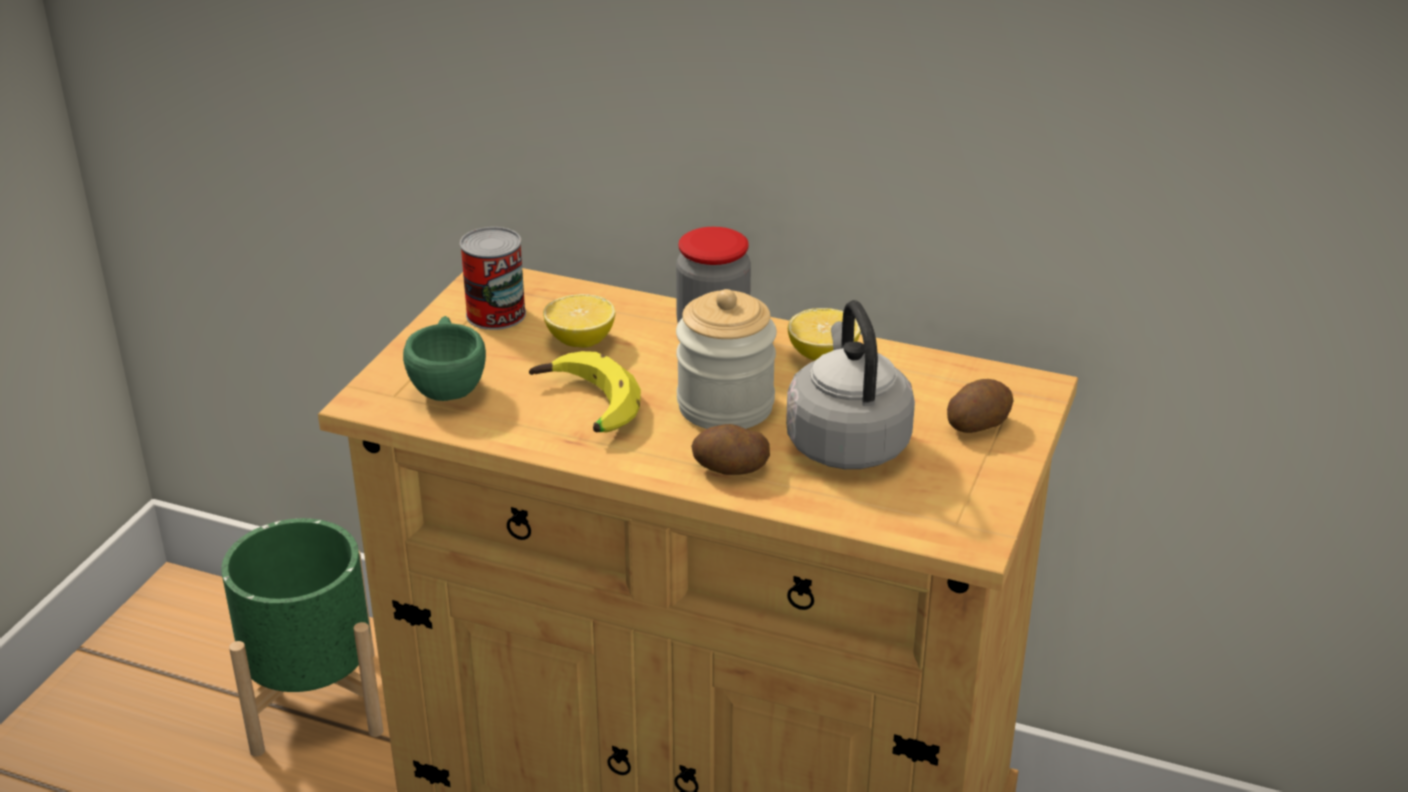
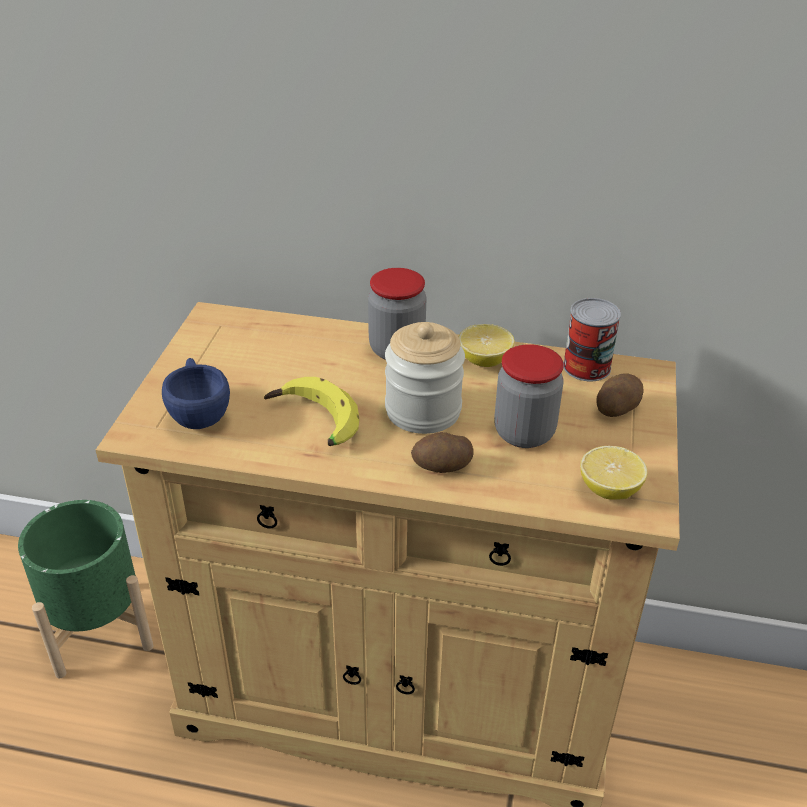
camera: 10 degrees left, 5 degrees up
green cup [403,316,486,401] -> blue cup [162,358,230,429]
can [460,227,526,330] -> can moved to [563,298,621,381]
lemon [543,294,615,348] -> lemon moved to [580,446,647,500]
grey kettle [786,300,915,469] -> jar [494,344,564,448]

